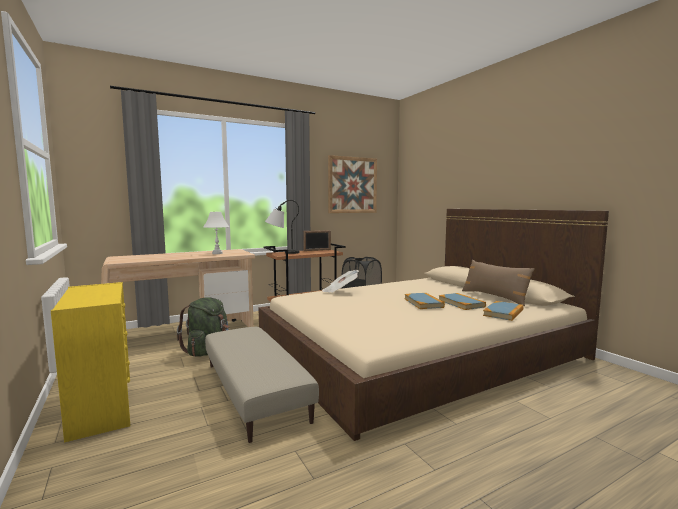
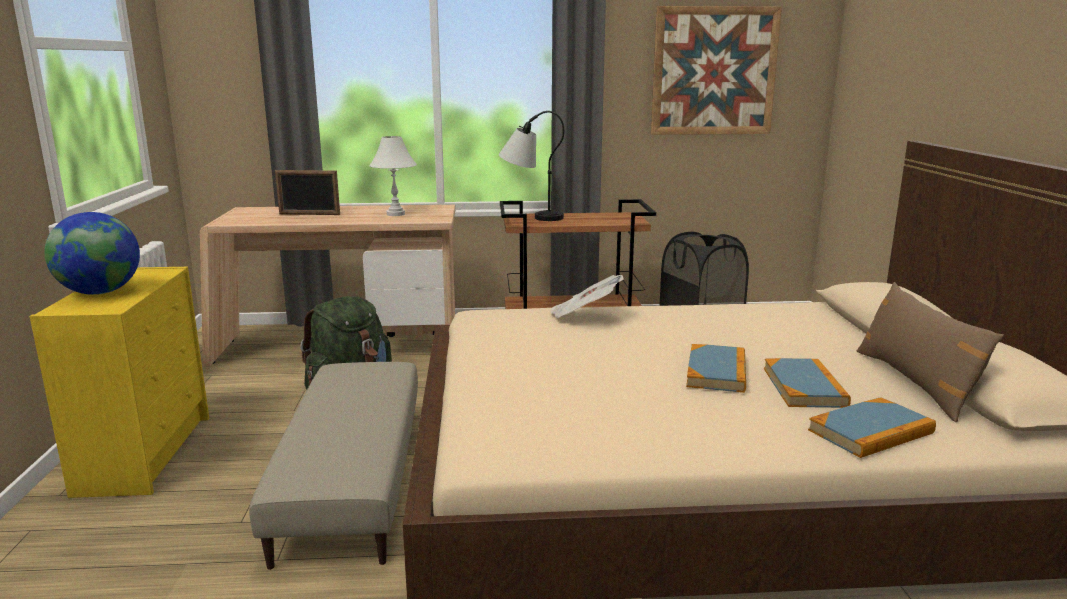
camera: 25 degrees right, 10 degrees up
picture frame [303,230,331,251] -> picture frame moved to [275,170,340,215]
none -> globe [44,212,140,295]

